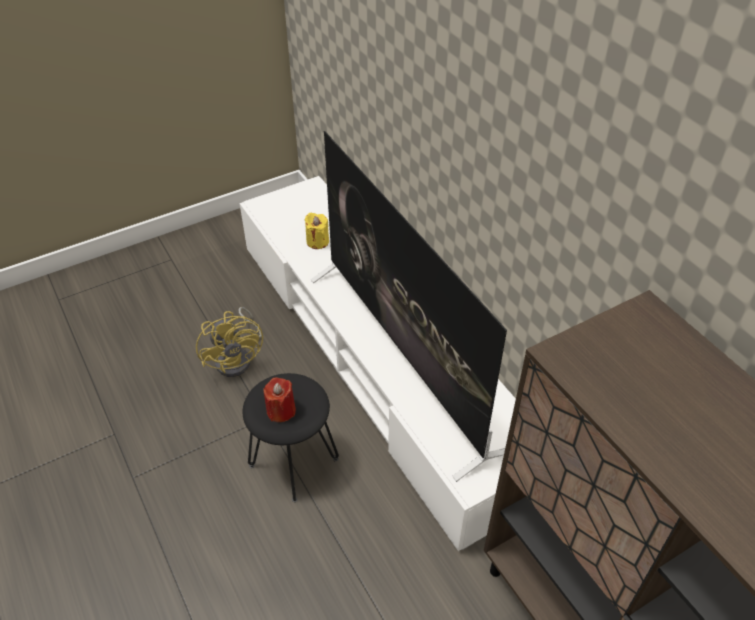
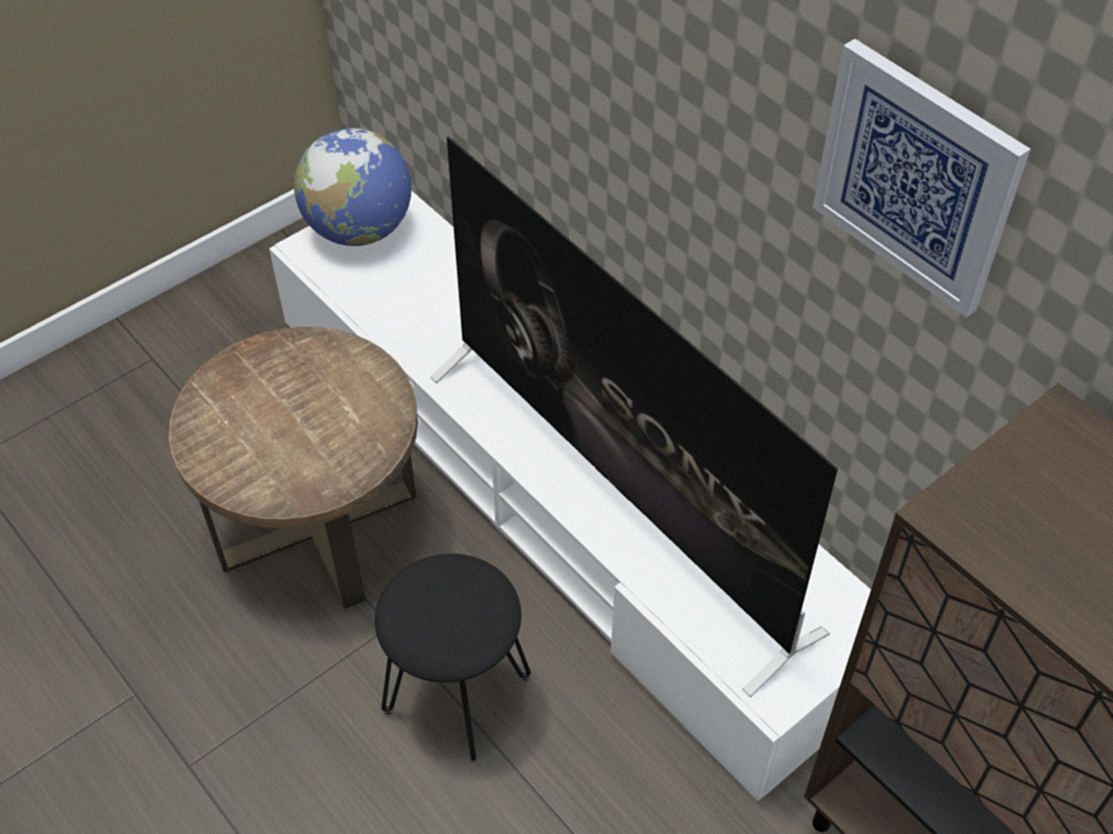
camera: 10 degrees left, 5 degrees up
yellow fan [196,307,263,377] -> brown side table [169,327,418,609]
red candle [264,377,296,422] -> none
yellow candle [305,213,329,249] -> none
none -> globe [294,128,411,246]
none -> picture [813,39,1031,317]

